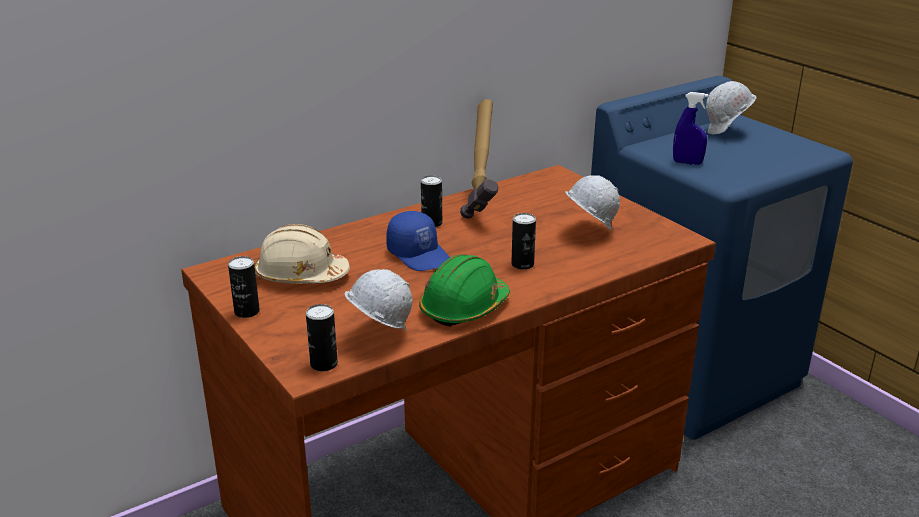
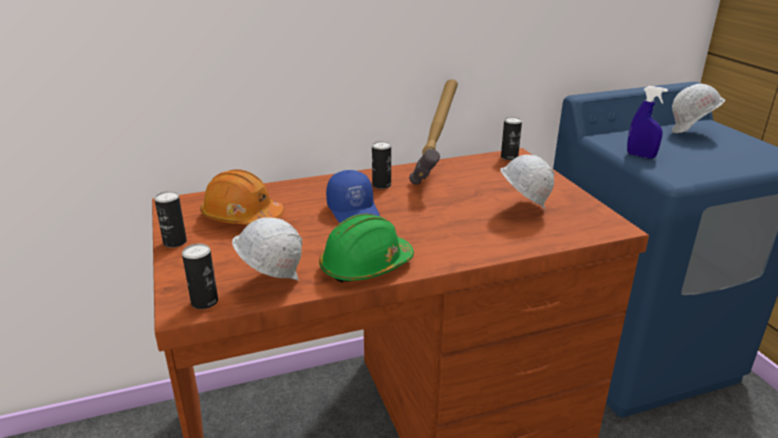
camera: 15 degrees right, 0 degrees up
beige hard hat [254,224,350,284] -> orange hard hat [200,169,284,225]
can [511,213,536,270] -> can moved to [501,117,522,160]

